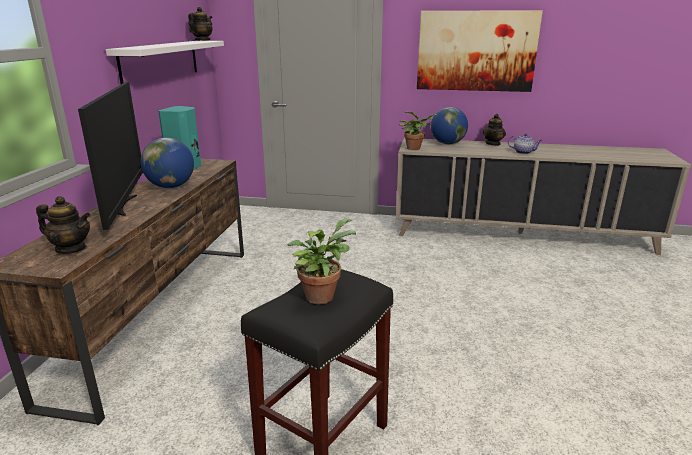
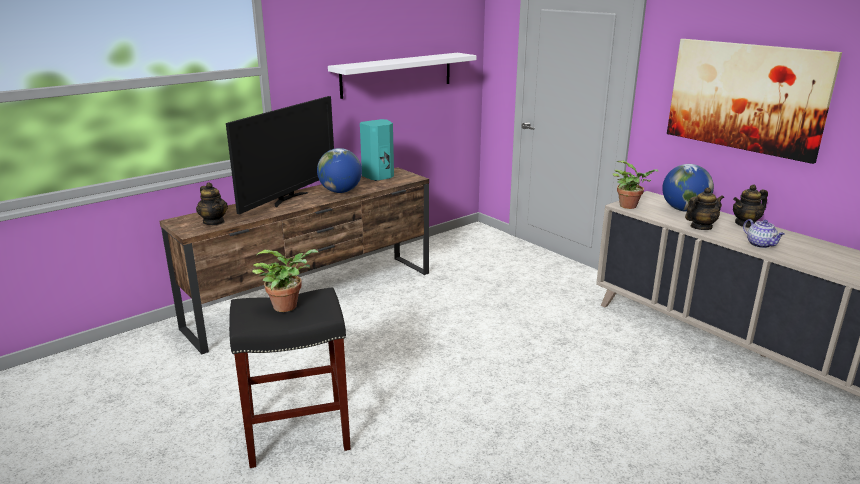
camera: 40 degrees right, 0 degrees up
teapot [188,7,213,41] -> teapot moved to [685,187,724,230]

